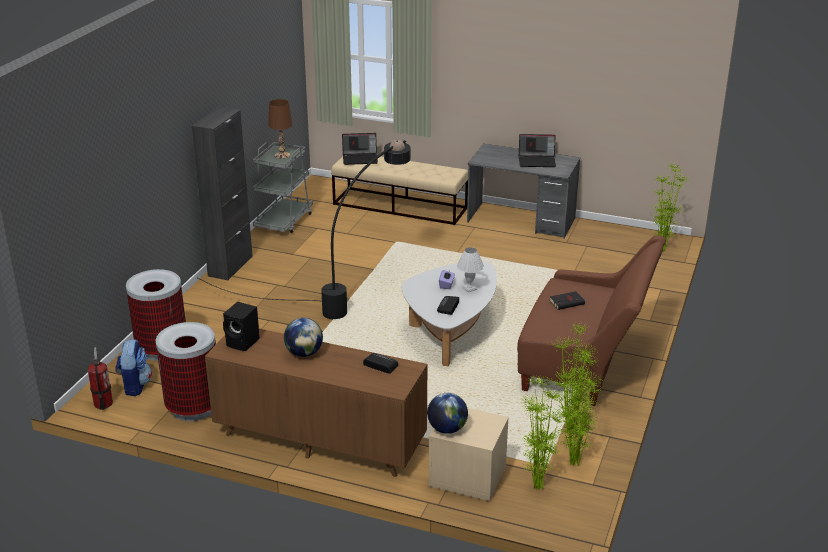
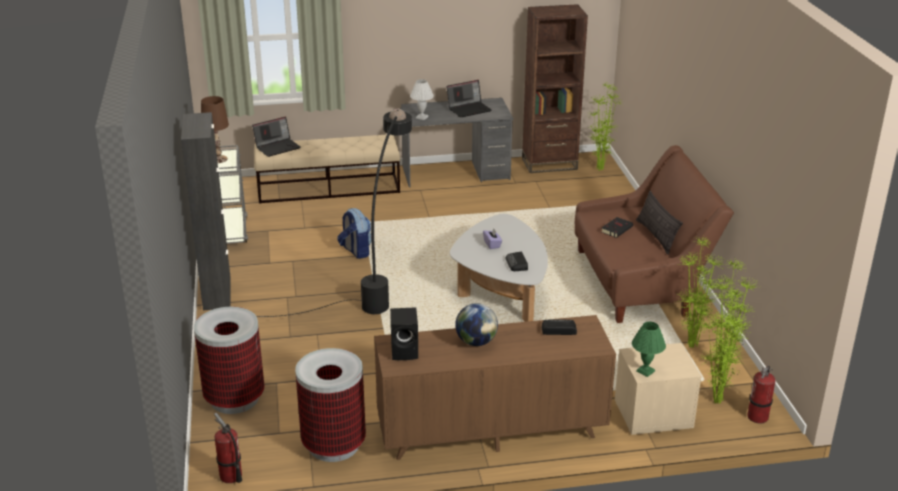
camera: 30 degrees left, 0 degrees up
backpack [115,339,152,396] -> backpack moved to [338,208,372,259]
globe [427,393,468,434] -> green table lamp [632,322,666,377]
white table lamp [457,247,484,293] -> white table lamp moved to [410,79,434,120]
none -> brown bookcase [522,4,588,173]
none -> pillow [636,191,683,254]
none -> fire extinguisher [747,366,776,423]

